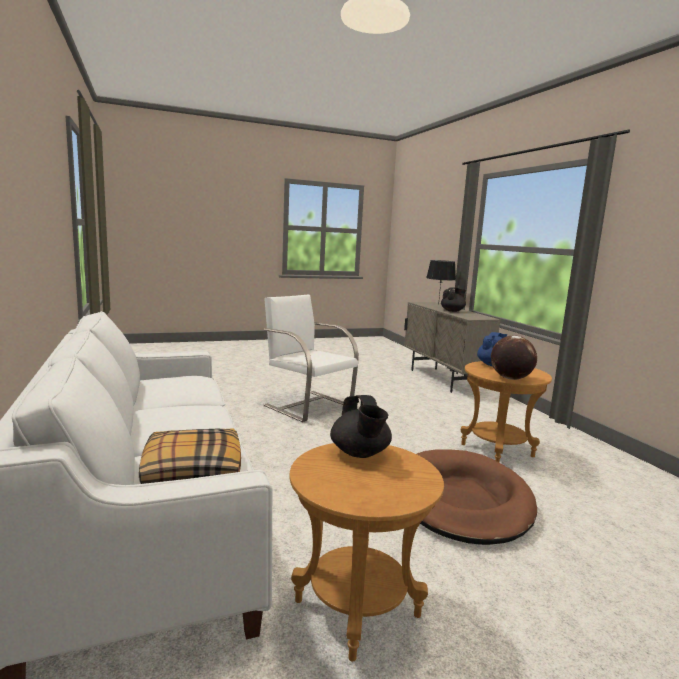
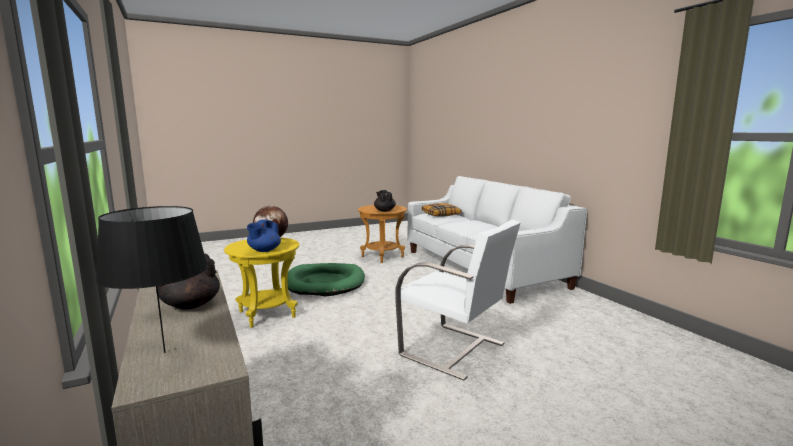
camera: 175 degrees right, 0 degrees up
brown dog bed [417,449,537,545] -> green dog bed [288,263,365,296]
brown side table [461,361,552,462] -> yellow side table [224,237,299,328]

